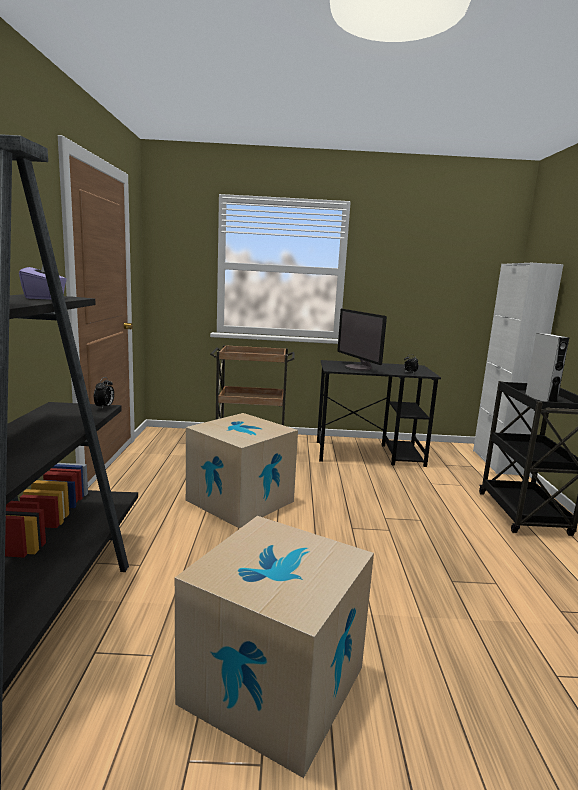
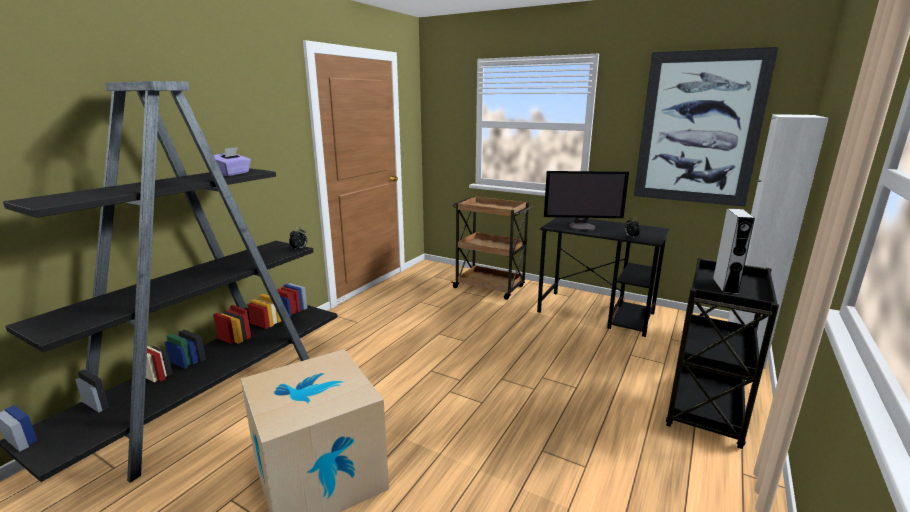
camera: 30 degrees right, 5 degrees up
cardboard box [186,413,298,528] -> none
monitor [337,309,387,371] -> monitor turned 90 degrees counterclockwise [544,171,629,231]
none -> picture [634,47,778,207]

